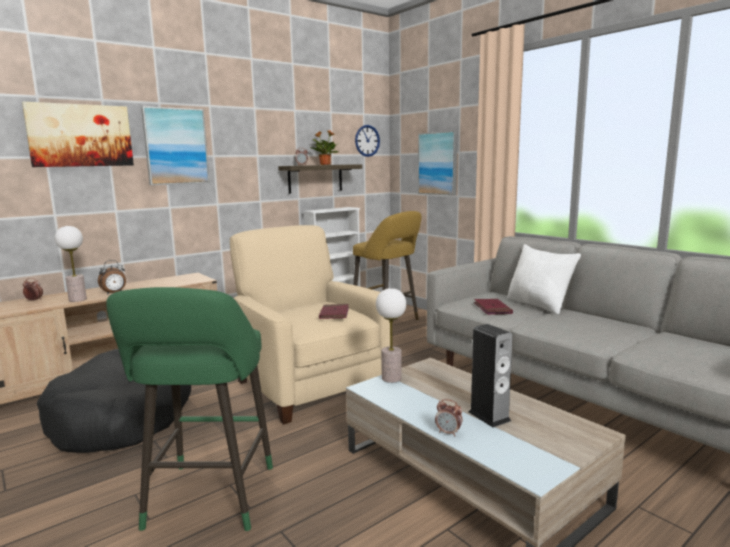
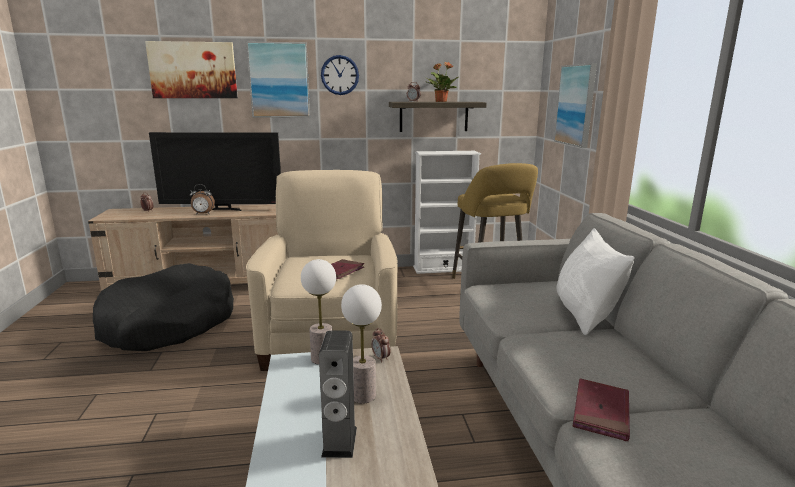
camera: 30 degrees right, 5 degrees up
table lamp [55,226,87,302] -> table lamp moved to [341,284,382,404]
green stool [106,287,273,531] -> none
wall clock [355,125,380,157] -> wall clock moved to [321,55,359,95]
alarm clock [435,399,462,436] -> alarm clock moved to [371,328,390,362]
red book [474,299,513,315] -> red book moved to [572,378,630,441]
none -> television [149,132,281,211]

